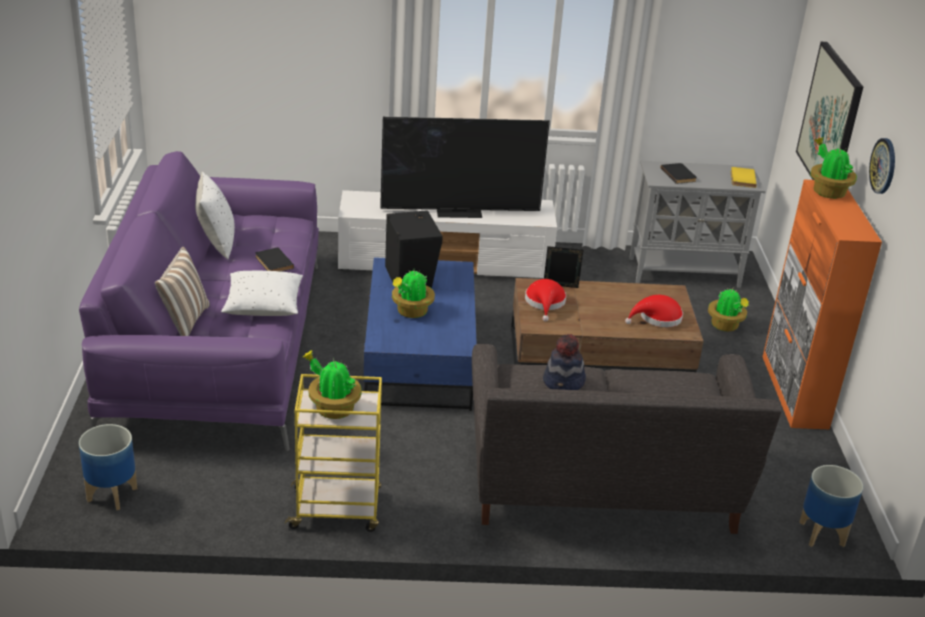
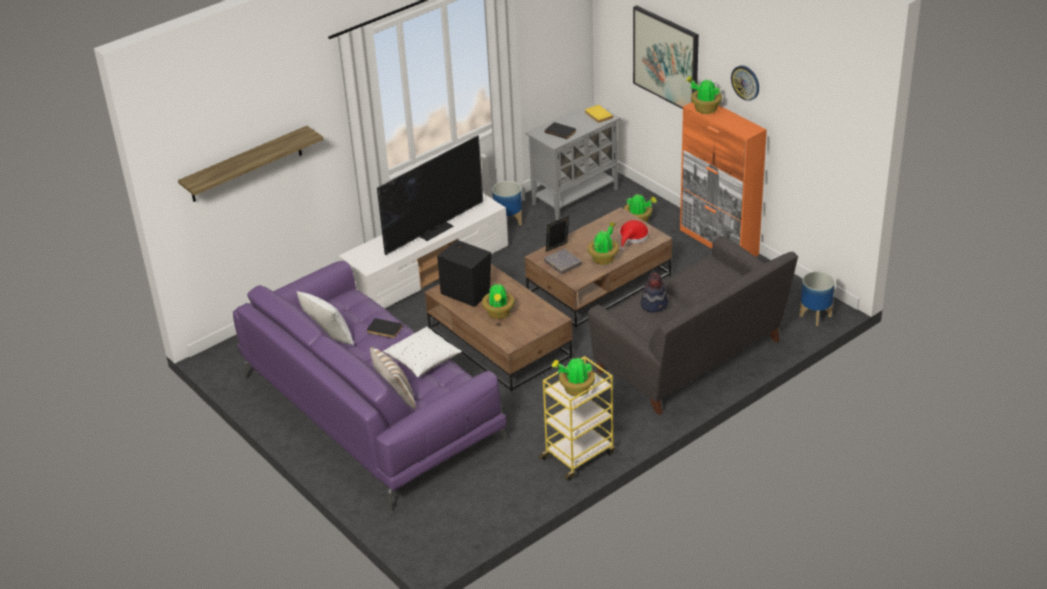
camera: 35 degrees left, 5 degrees up
planter [79,424,137,510] -> planter moved to [492,181,522,225]
blue coffee table [364,257,477,411] -> brown coffee table [425,264,572,392]
red hat [525,279,566,321] -> grey book [544,248,582,274]
none -> shelf [178,126,324,202]
none -> potted plant [588,222,619,265]

